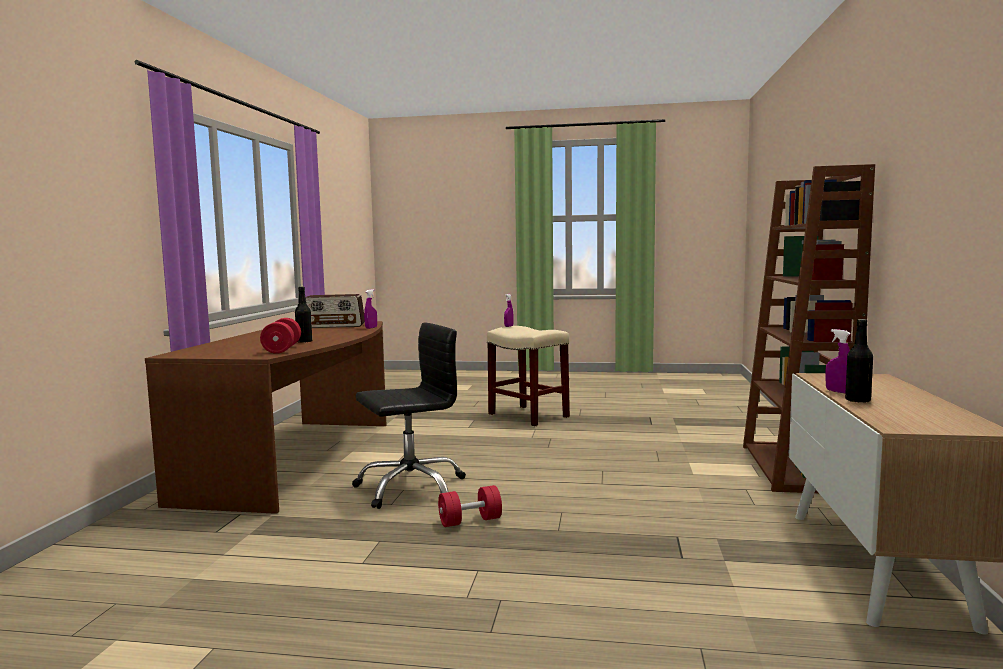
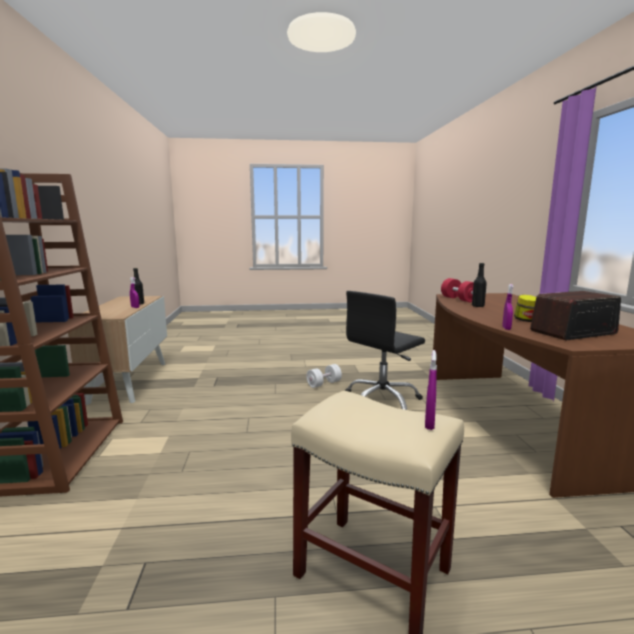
camera: 165 degrees right, 5 degrees up
red dumbbell [438,485,502,527] -> white dumbbell [307,364,342,388]
none -> jar [514,295,536,322]

